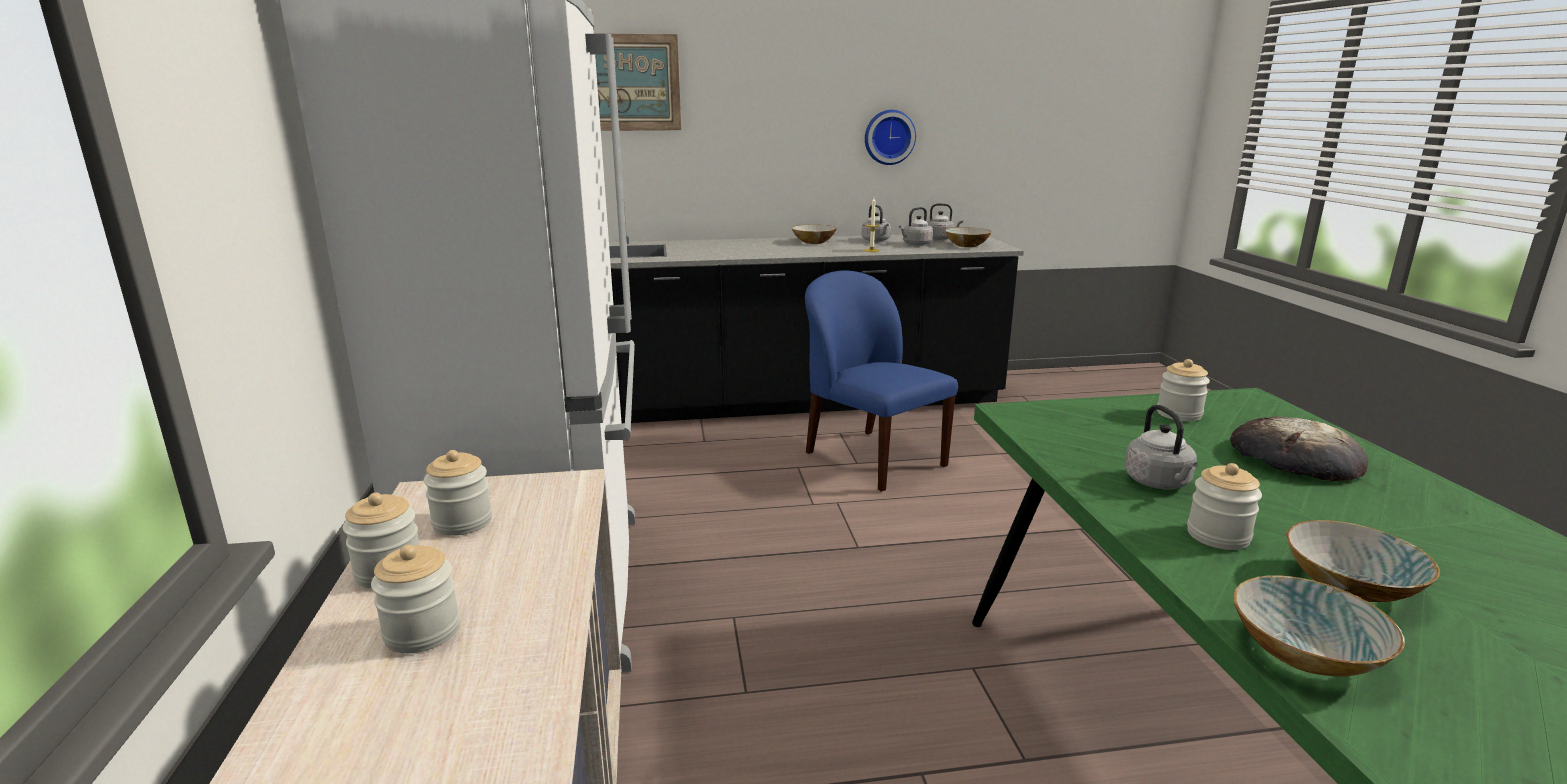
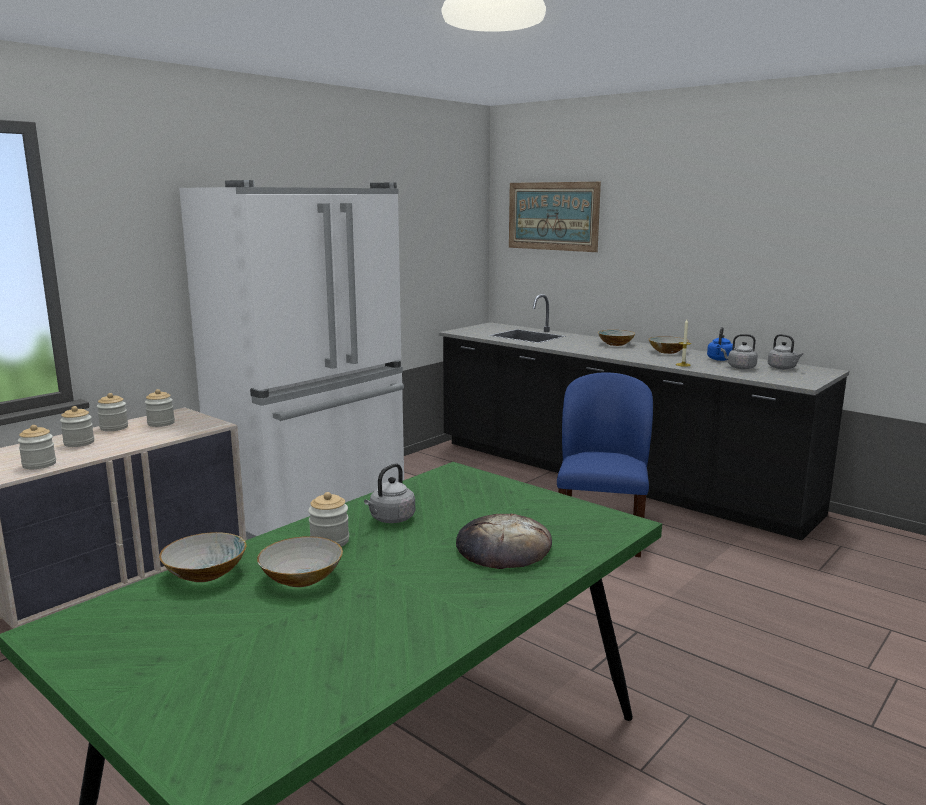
camera: 50 degrees right, 5 degrees down
grey kettle [862,204,891,242] -> blue kettle [707,327,733,361]
wall clock [865,110,916,165] -> none
bowl [945,227,992,247] -> bowl moved to [598,330,635,346]
jar [1157,359,1210,421] -> jar moved to [18,425,56,469]

